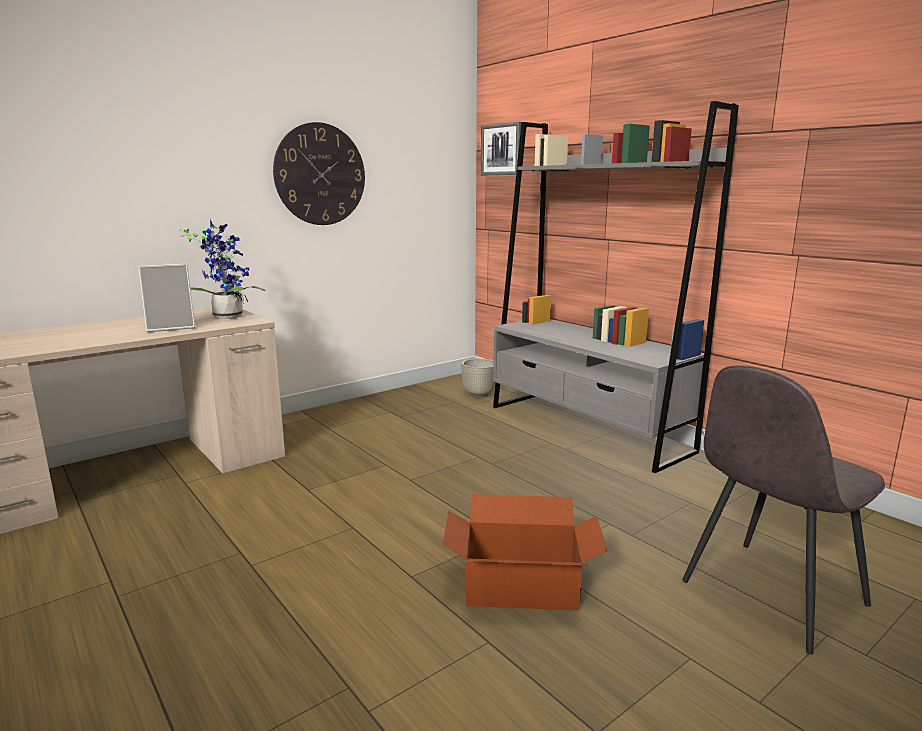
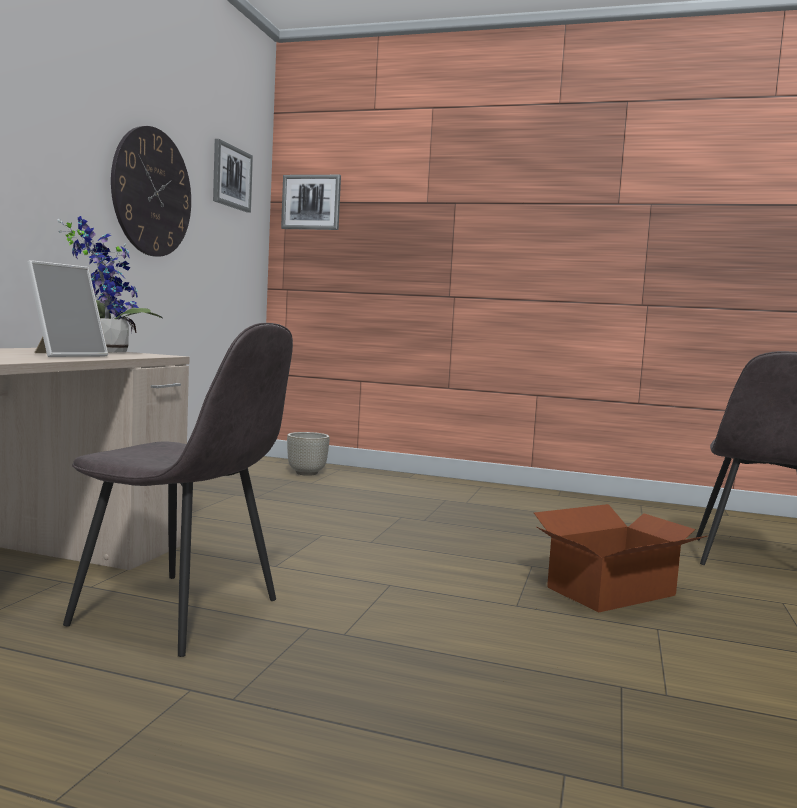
camera: 35 degrees left, 10 degrees down
grey bookcase [493,101,739,473] -> none
none -> grey chair [63,323,293,657]
none -> picture [213,139,253,213]

